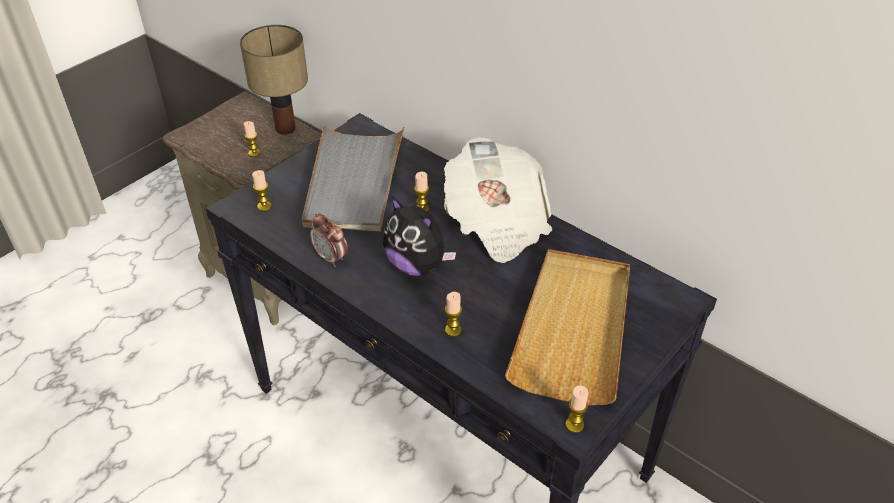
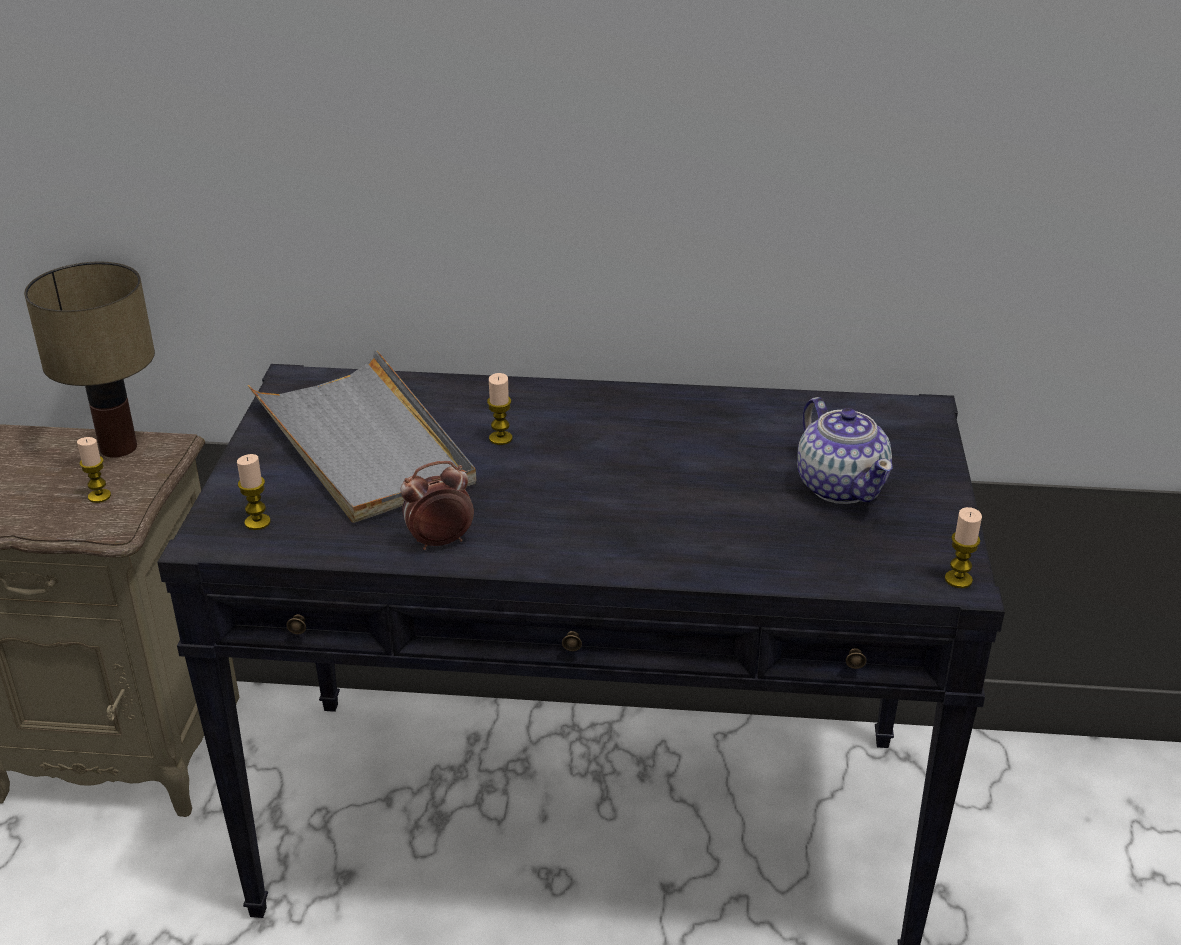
camera: 35 degrees left, 10 degrees down
alarm clock [310,213,348,267] -> alarm clock turned 150 degrees clockwise [400,461,474,550]
plush toy [383,197,456,276] -> none
newspaper [444,137,552,263] -> none
candle [445,292,462,337] -> none
beige tray [505,249,630,405] -> teapot [797,397,892,504]

